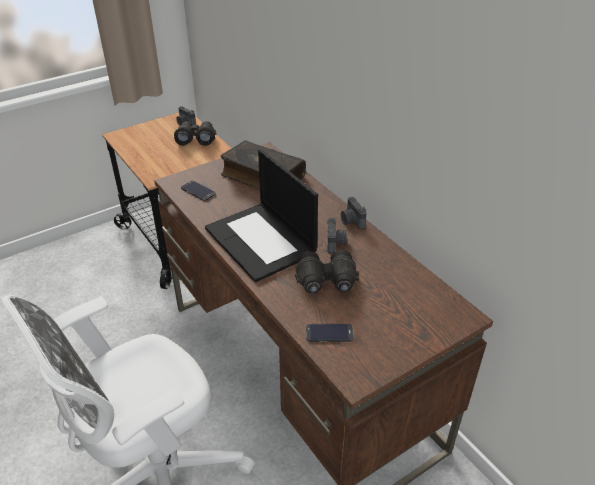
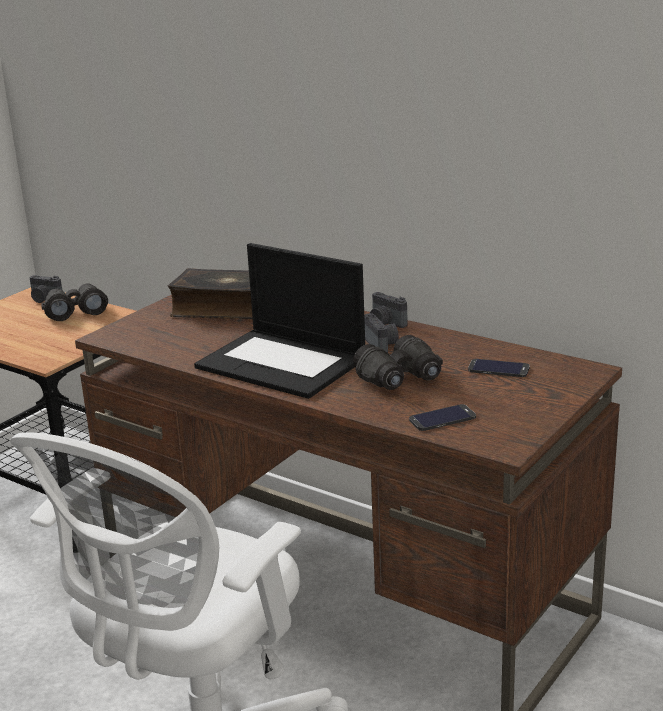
camera: 20 degrees left, 15 degrees down
phone [181,181,216,201] -> phone moved to [468,359,530,377]

